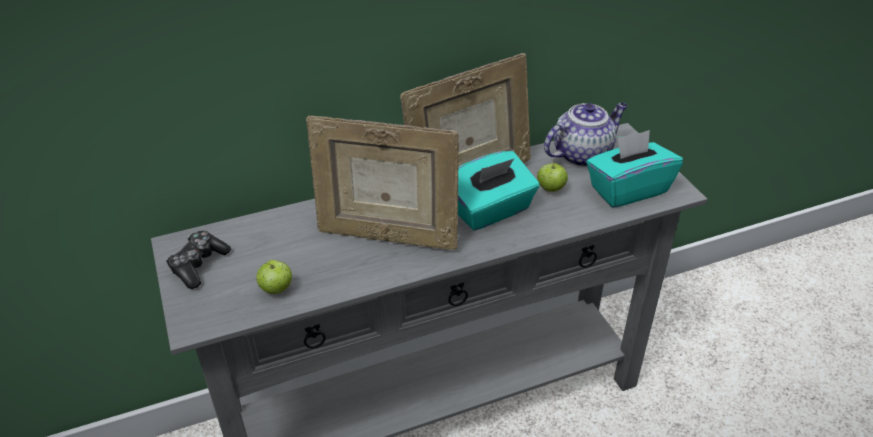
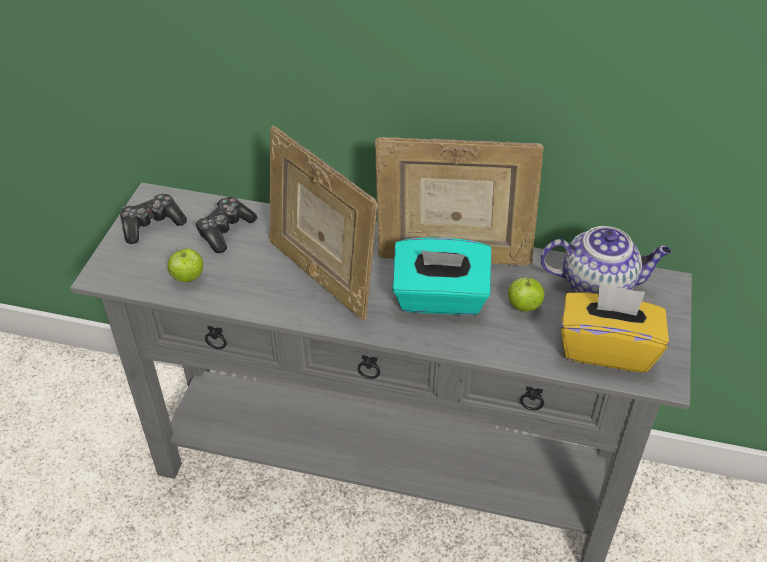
camera: 35 degrees right, 5 degrees up
turquoise tissue box [586,130,683,208] -> yellow tissue box [561,283,669,373]
none -> game controller [195,197,257,253]

